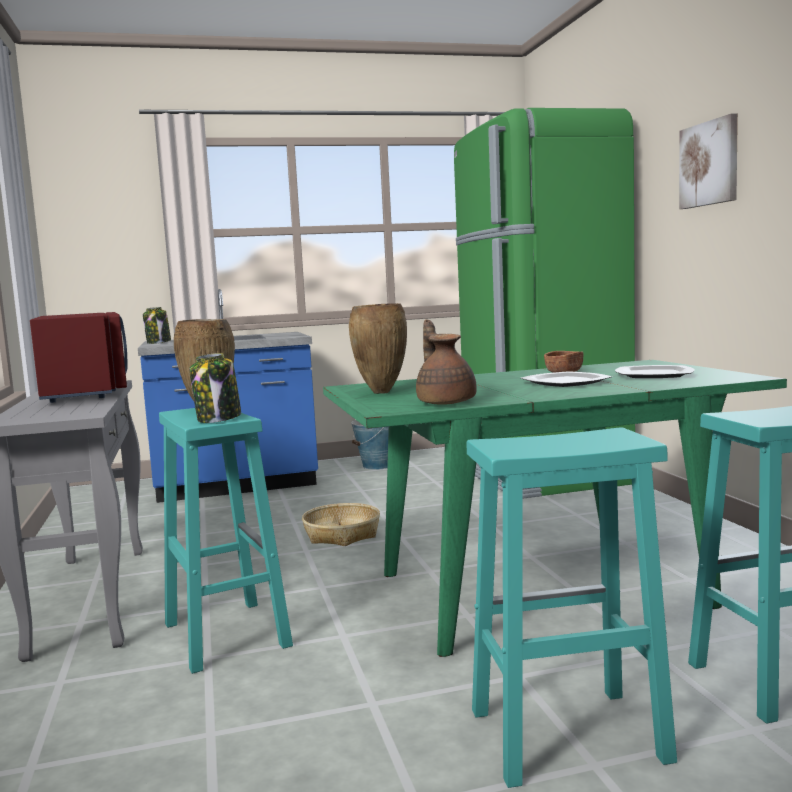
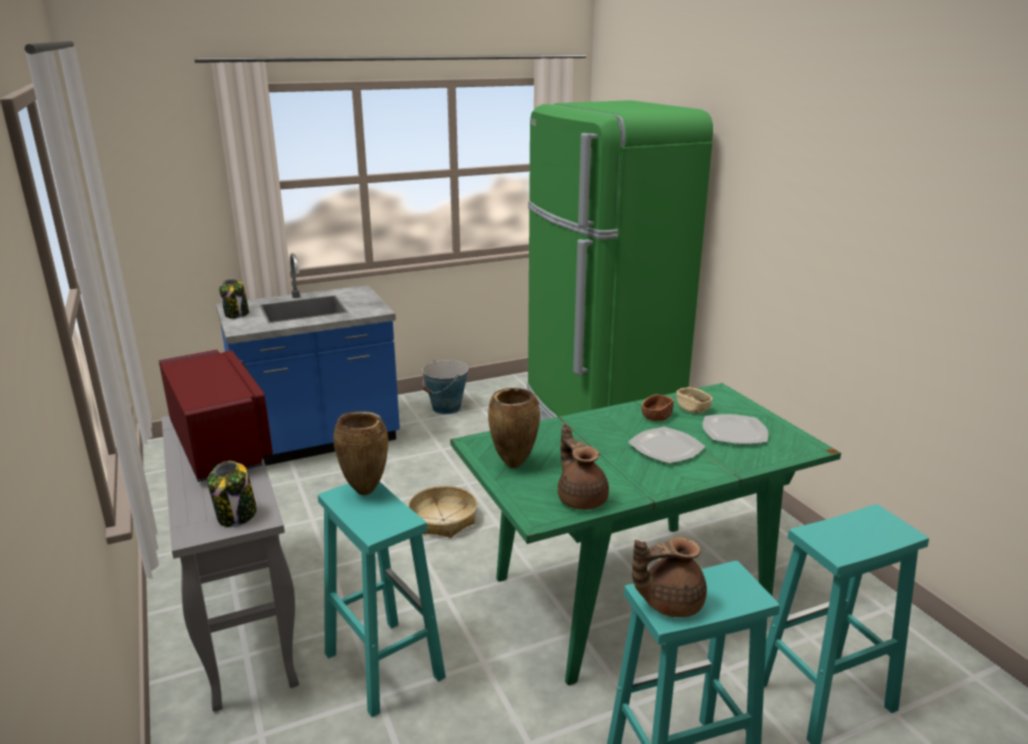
camera: 10 degrees left, 15 degrees up
jar [189,353,241,423] -> jar moved to [207,461,257,527]
picture [679,113,738,209] -> none
none -> brown teapot [632,537,707,617]
none -> beige bowl [676,387,712,413]

